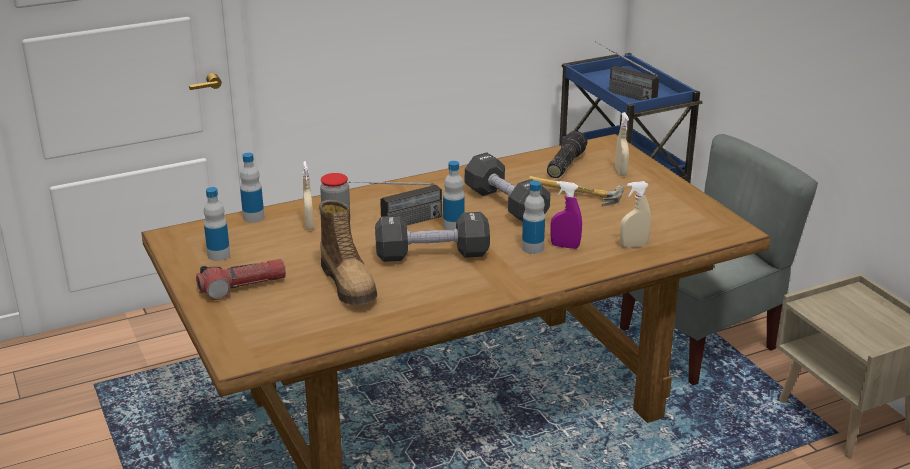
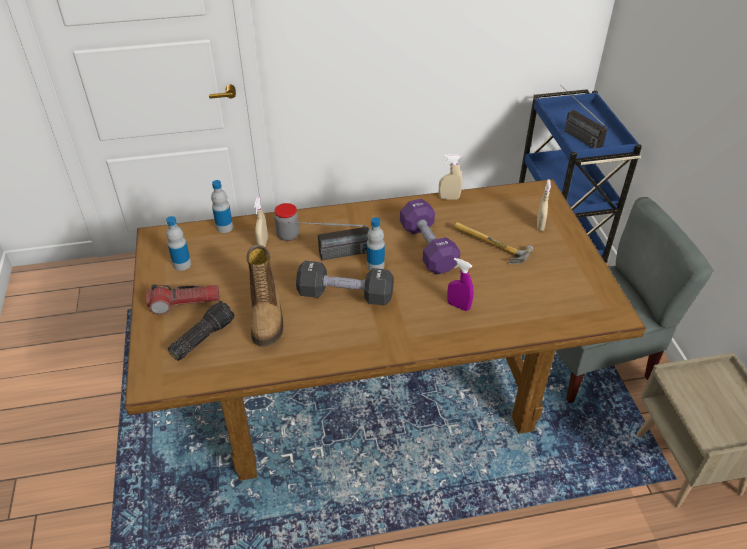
camera: 15 degrees right, 15 degrees up
black dumbbell [465,152,550,222] -> purple dumbbell [400,199,460,275]
bottle [522,181,545,254] -> none
flashlight [547,131,587,178] -> flashlight moved to [168,301,235,361]
beige spray bottle [620,181,651,248] -> beige spray bottle moved to [439,154,462,200]

